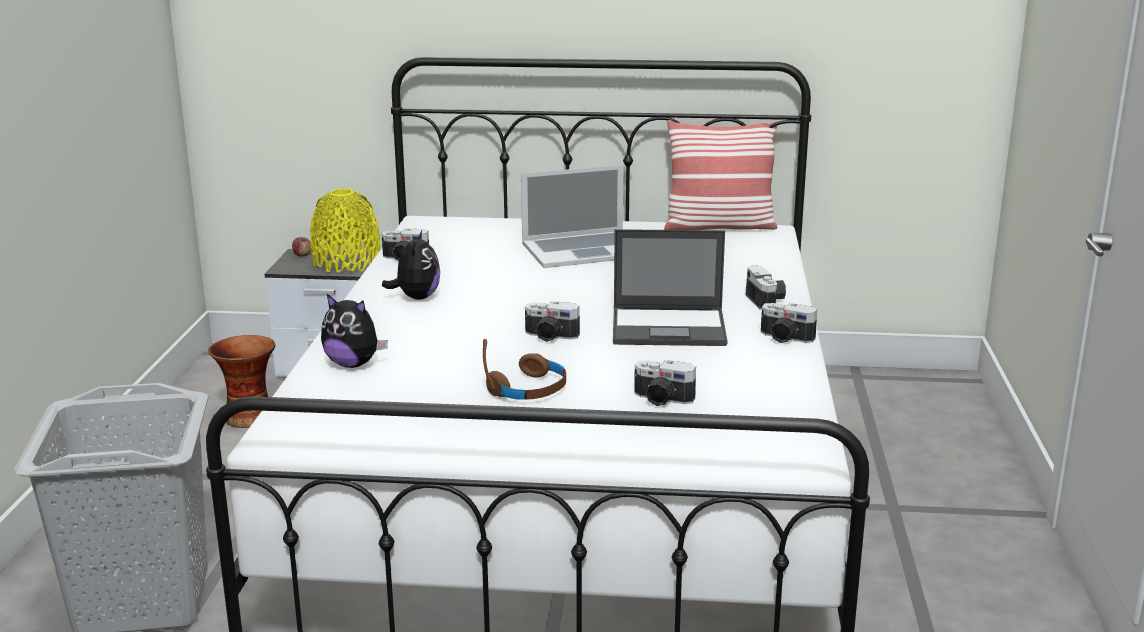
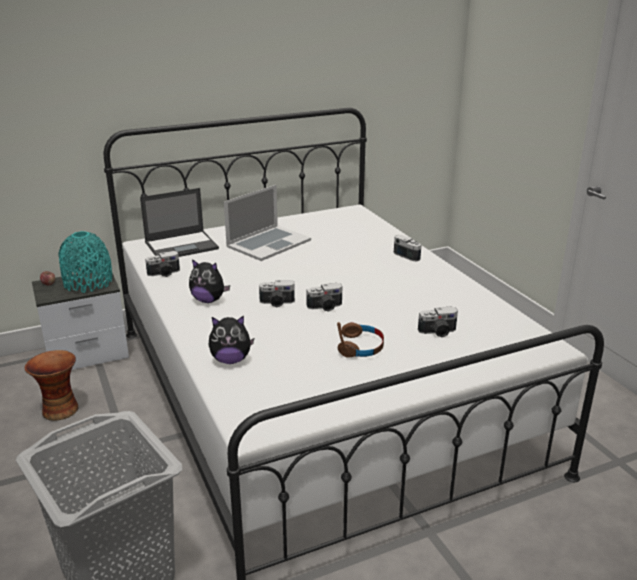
camera: 30 degrees left, 5 degrees up
yellow vase [310,189,380,273] -> turquoise vase [58,231,112,293]
plush toy [382,231,440,300] -> plush toy turned 135 degrees clockwise [189,259,230,303]
laptop [613,229,728,346] -> laptop moved to [140,188,219,257]
pillow [664,120,777,230] -> none
camera [761,303,817,343] -> camera moved to [259,280,295,307]

